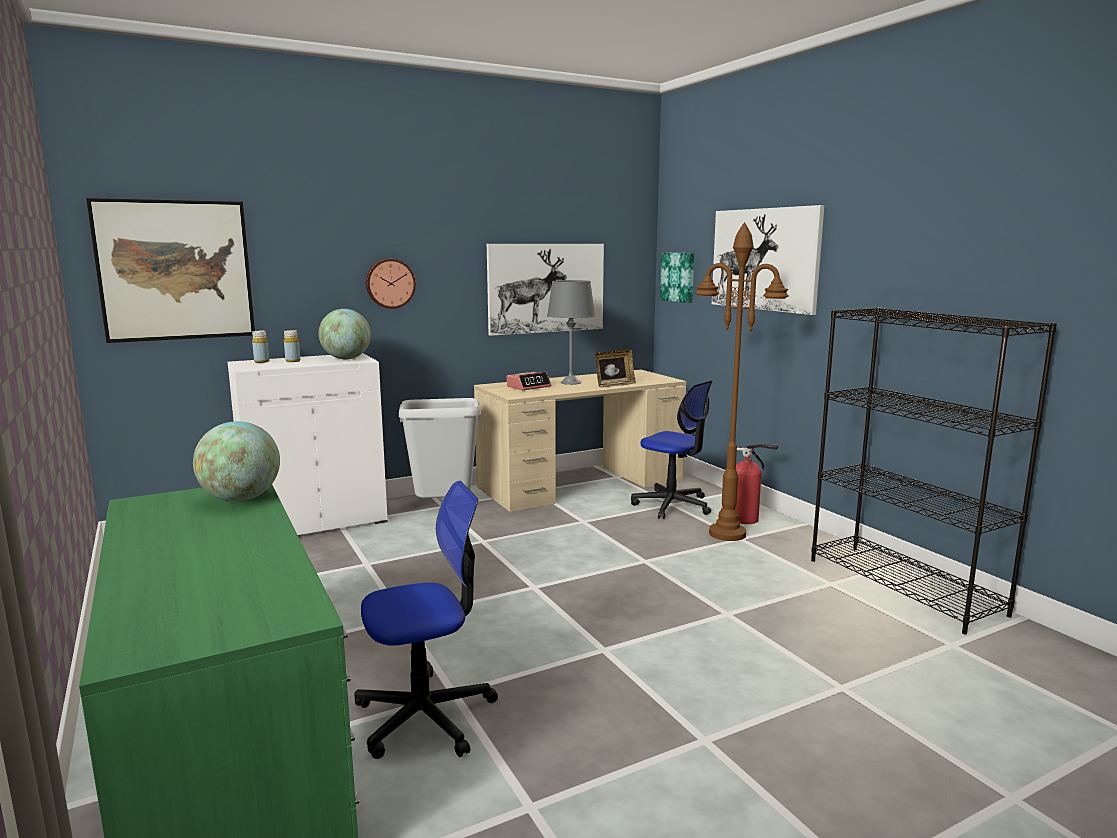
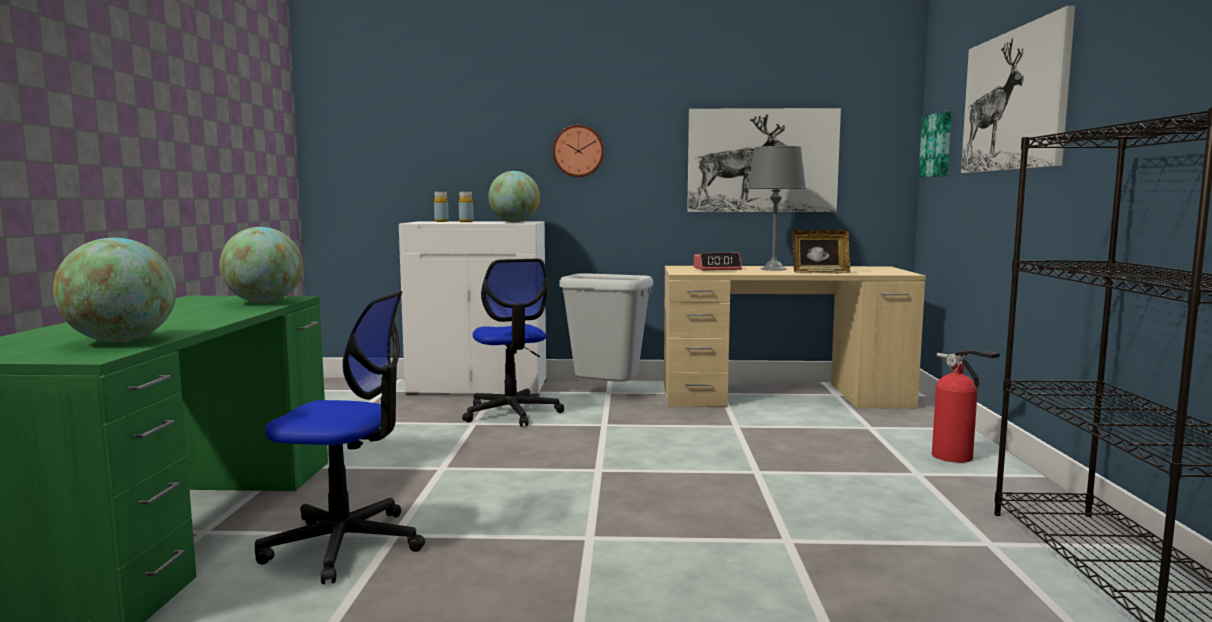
camera: 30 degrees right, 5 degrees down
picture [86,198,255,343] -> none
office chair [631,380,713,519] -> office chair moved to [462,259,564,426]
brown floor lamp [695,222,789,541] -> none
none -> globe [53,238,177,342]

